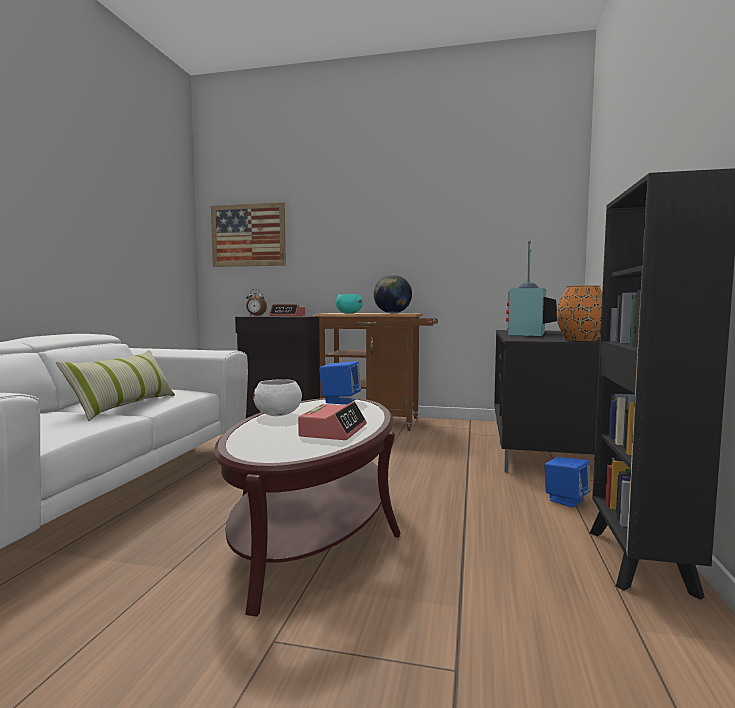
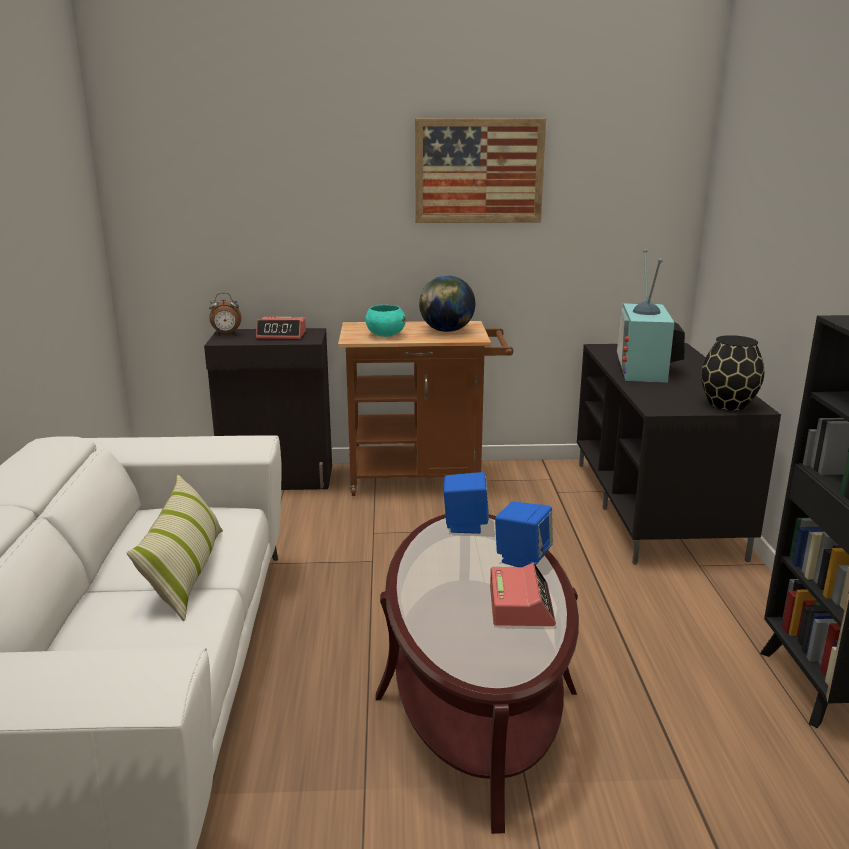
camera: 15 degrees left, 15 degrees up
picture [211,202,286,267] -> picture moved to [415,118,546,223]
white bowl [253,379,302,416] -> none
blue speaker [544,457,591,508] -> blue speaker moved to [495,502,553,567]
orange vase [556,285,602,341] -> black vase [701,335,764,411]

